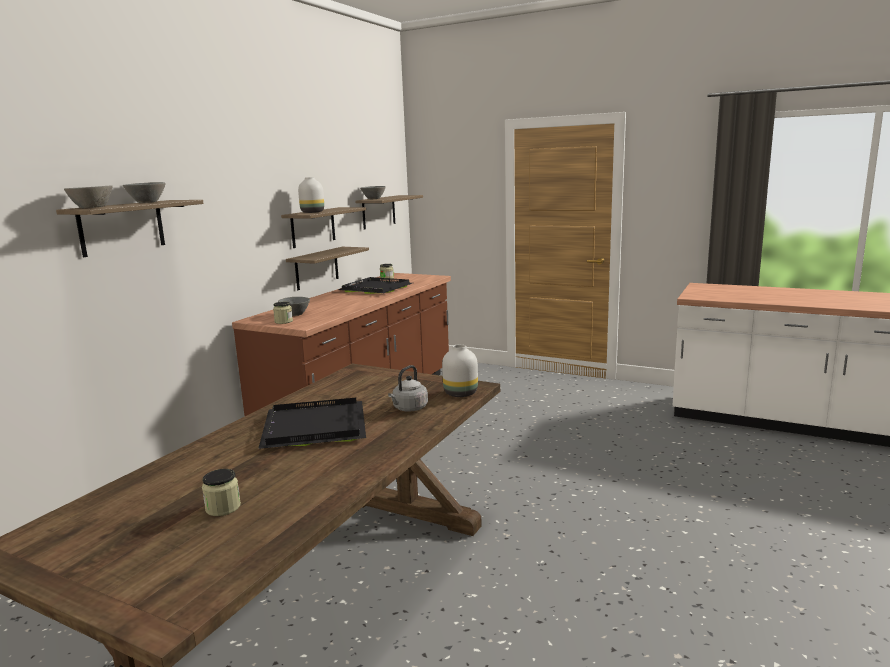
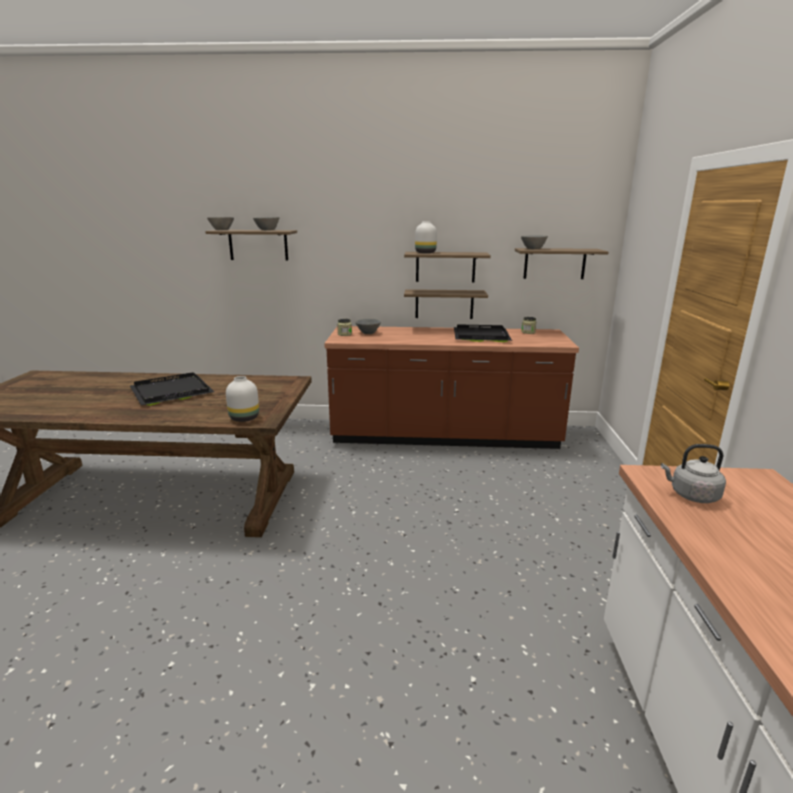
camera: 65 degrees right, 5 degrees up
jar [202,469,241,516] -> none
grey kettle [388,365,428,412] -> grey kettle moved to [661,444,726,503]

